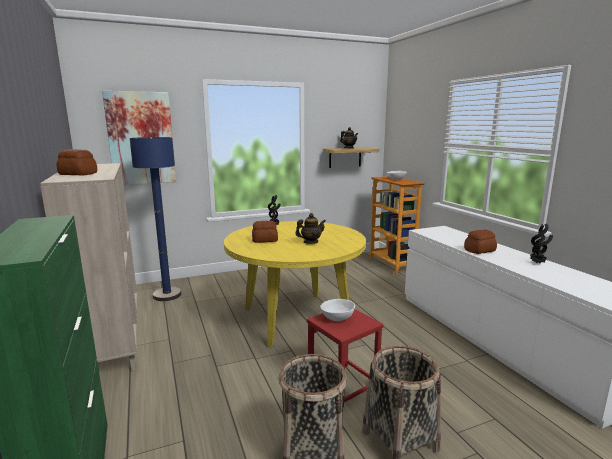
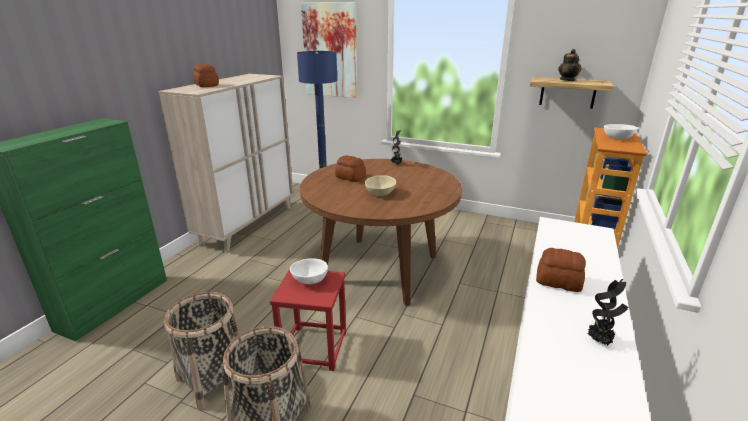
camera: 45 degrees right, 10 degrees up
yellow dining table [224,221,366,347] -> brown dining table [300,159,462,306]
teapot [295,213,326,244] -> beige bowl [365,175,396,196]

